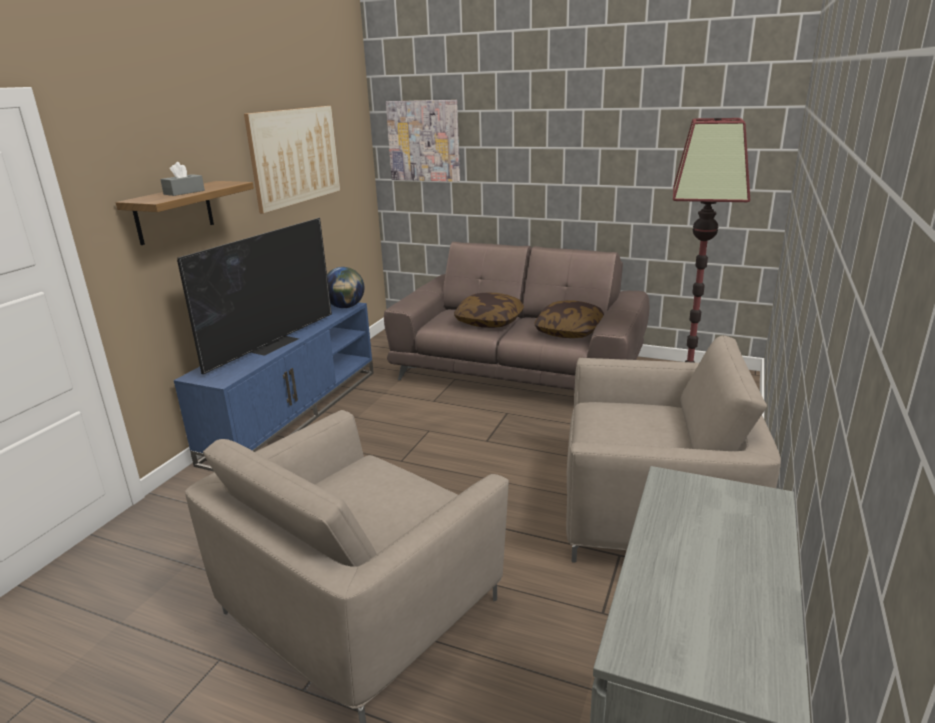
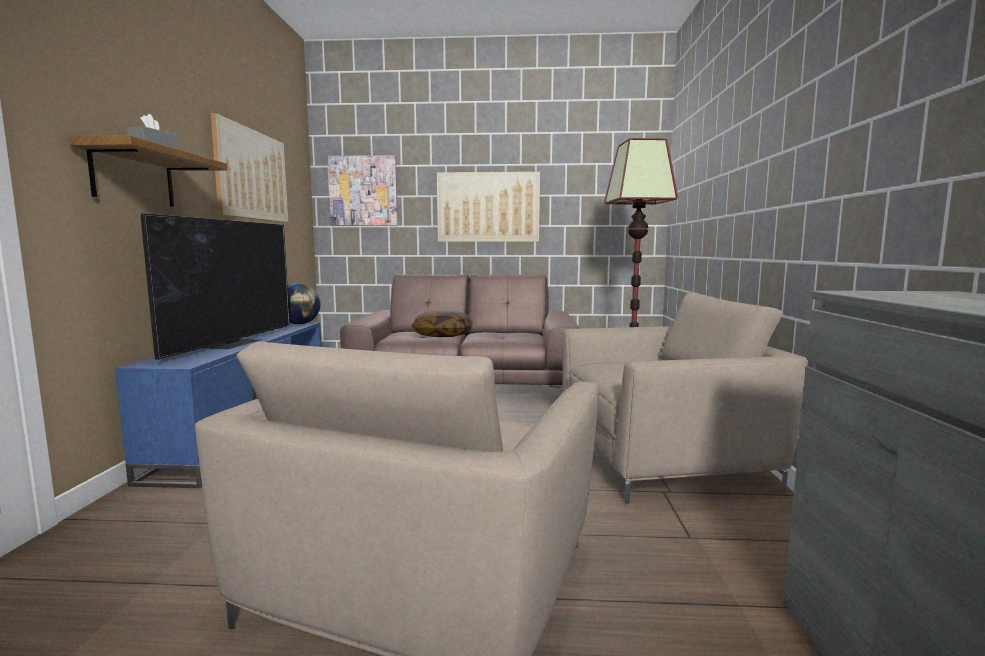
camera: 20 degrees left, 15 degrees down
pillow [534,300,604,338] -> none
none -> picture [437,171,540,242]

